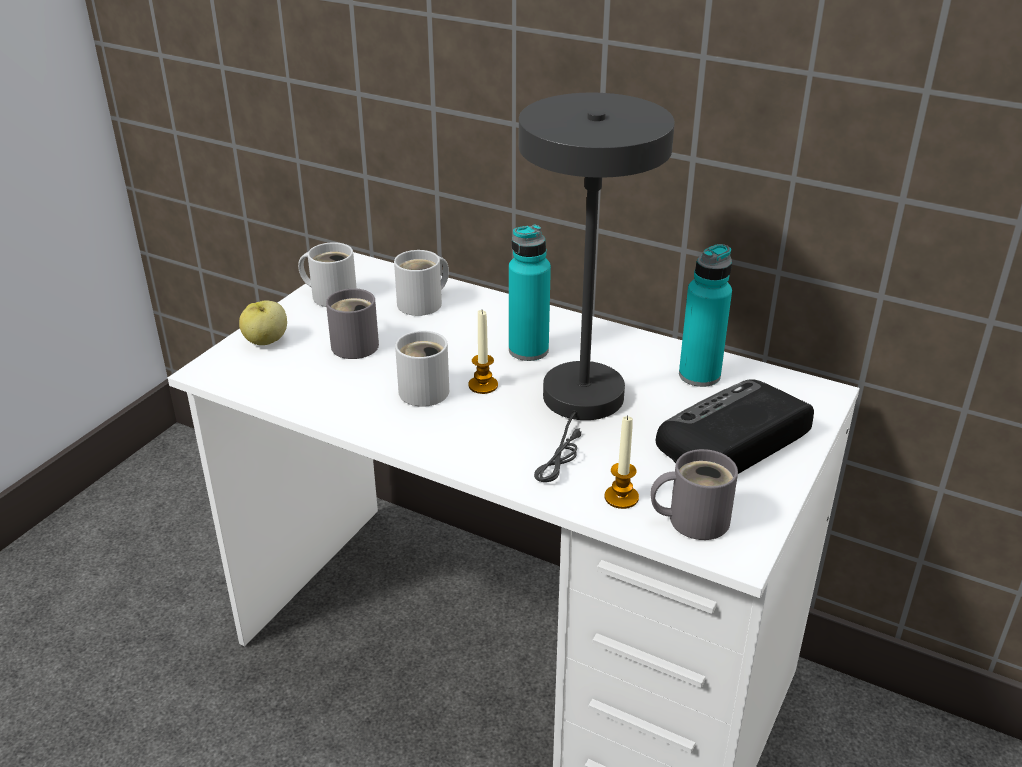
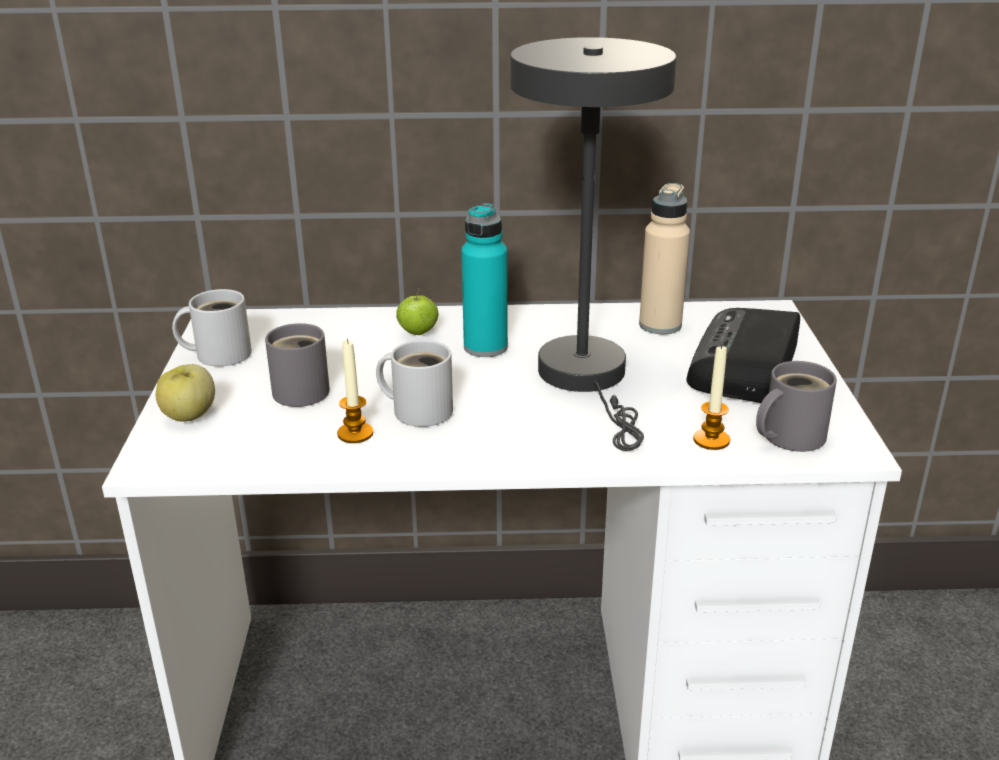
camera: 30 degrees left, 5 degrees down
white mug [394,250,449,316] -> none
candle [468,310,498,394] -> candle moved to [337,339,373,443]
turquoise bottle [679,244,732,387] -> beige bottle [639,183,690,334]
none -> apple [396,288,438,335]

